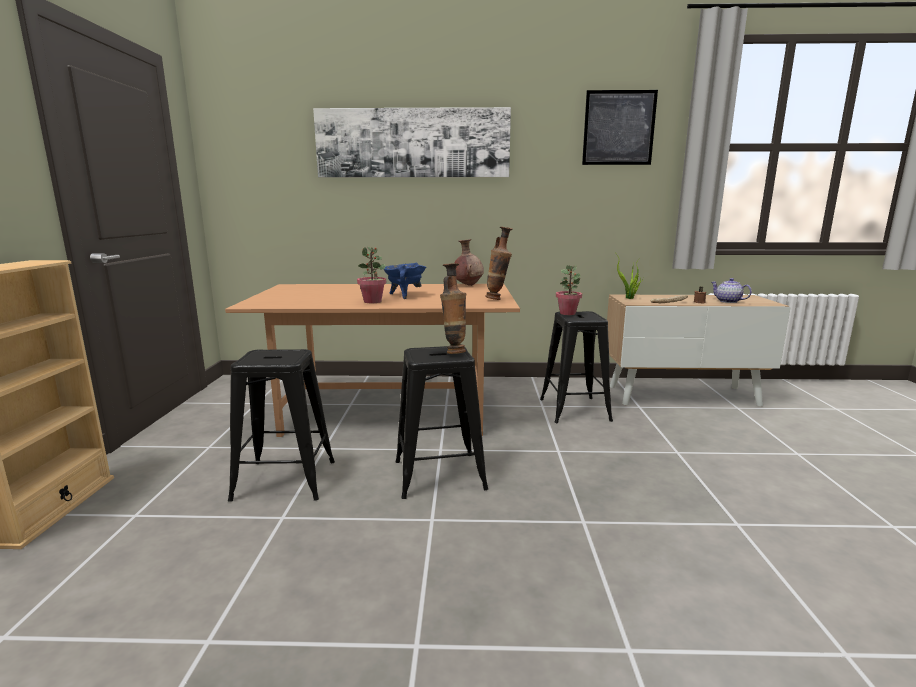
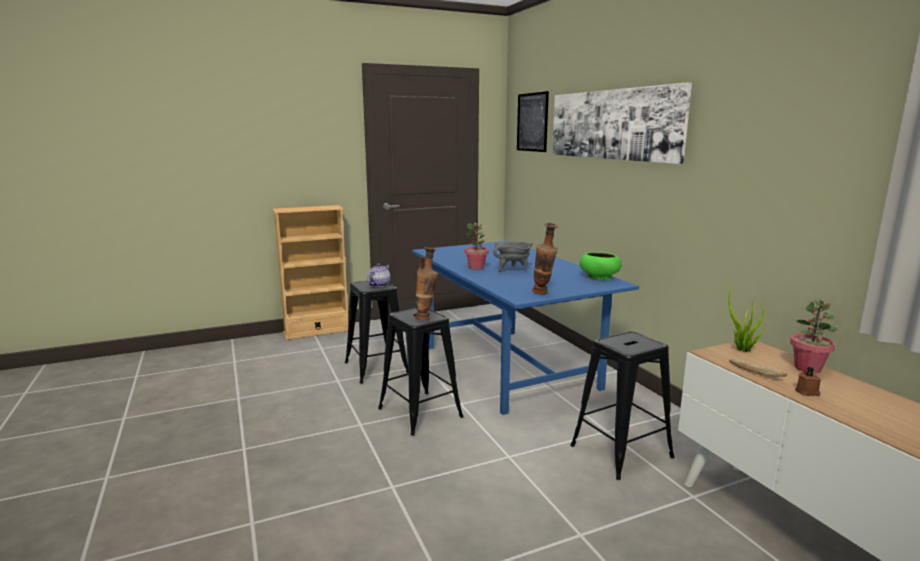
camera: 65 degrees right, 0 degrees up
brown dining table [225,284,520,437] -> blue dining table [412,241,639,415]
blue cooking pot [383,263,427,299] -> grey cooking pot [493,241,533,273]
brown vase [455,239,484,286] -> green bowl [580,252,622,280]
potted plant [556,265,582,315] -> potted plant moved to [790,300,839,373]
picture [582,90,658,165] -> picture moved to [517,91,549,152]
teapot [711,278,752,303] -> teapot moved to [367,264,391,287]

